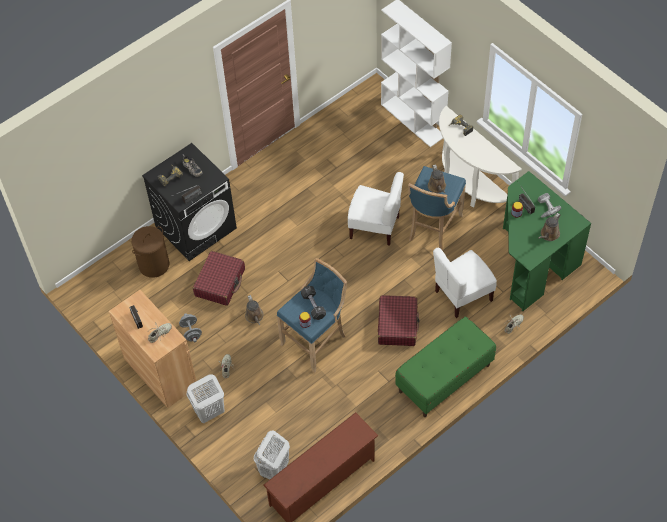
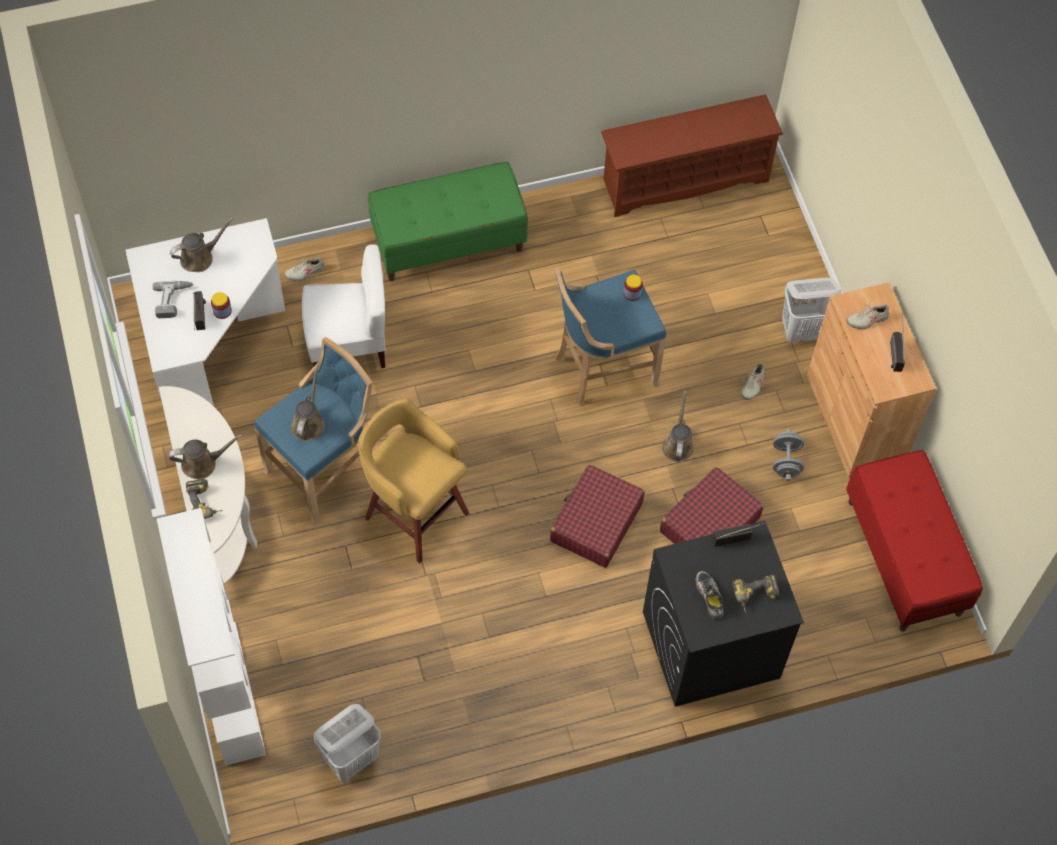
camera: 160 degrees left, 5 degrees up
brown laundry basket [131,226,170,278] -> none
white laundry basket [254,430,290,479] -> white laundry basket moved to [314,704,381,782]
black dumbbell [301,286,326,320] -> none
white chair [348,172,404,246] -> yellow stool [358,398,469,563]
red suitcase [378,295,420,346] -> red suitcase moved to [550,465,645,568]
green desk [503,171,591,311] -> white desk [125,218,285,406]
none -> brown watering can [169,435,242,479]
none -> red bench [846,450,983,632]

